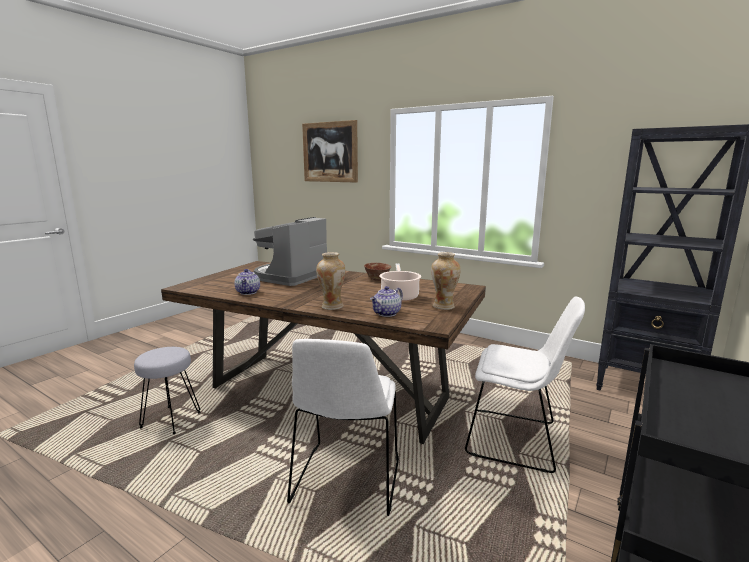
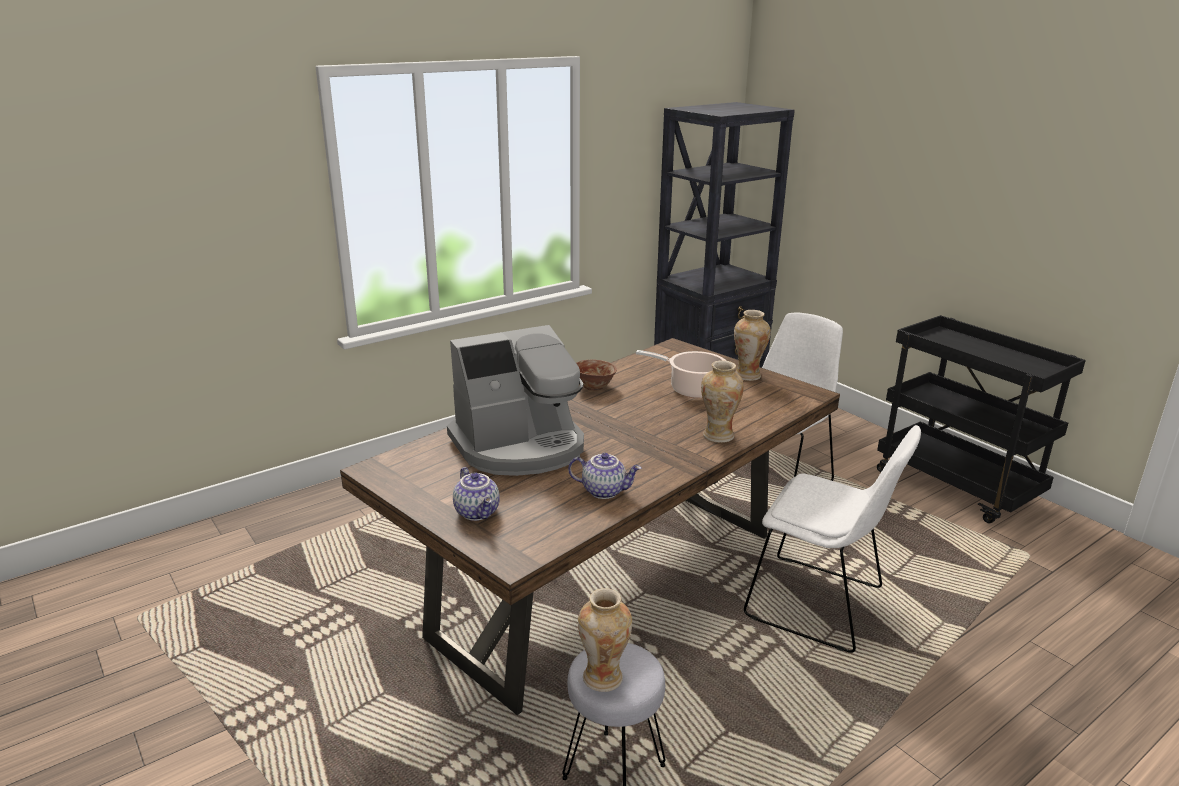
camera: 70 degrees left, 10 degrees up
coffee machine [253,217,327,286] -> coffee machine turned 75 degrees counterclockwise [447,325,584,476]
picture [302,120,358,183] -> none
teapot [370,286,403,317] -> teapot moved to [453,467,500,521]
none -> vase [578,588,632,692]

